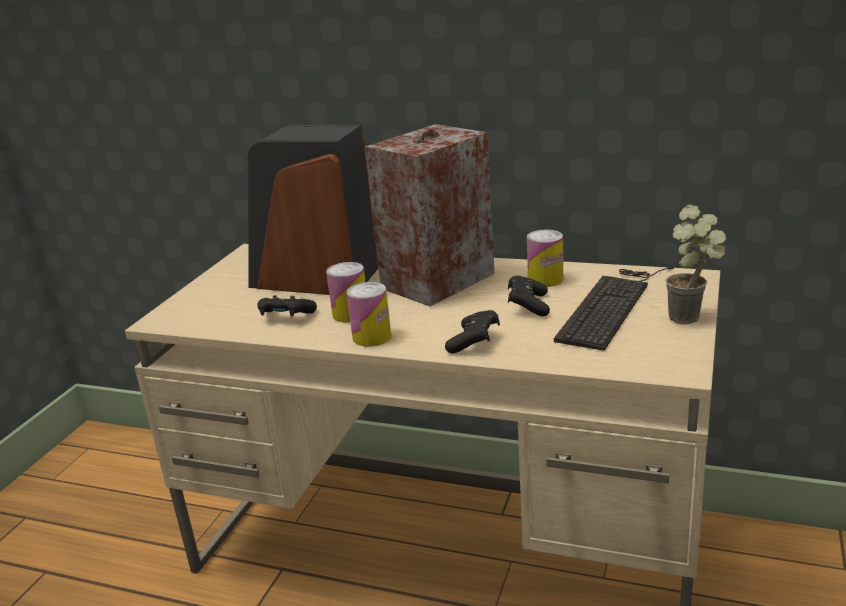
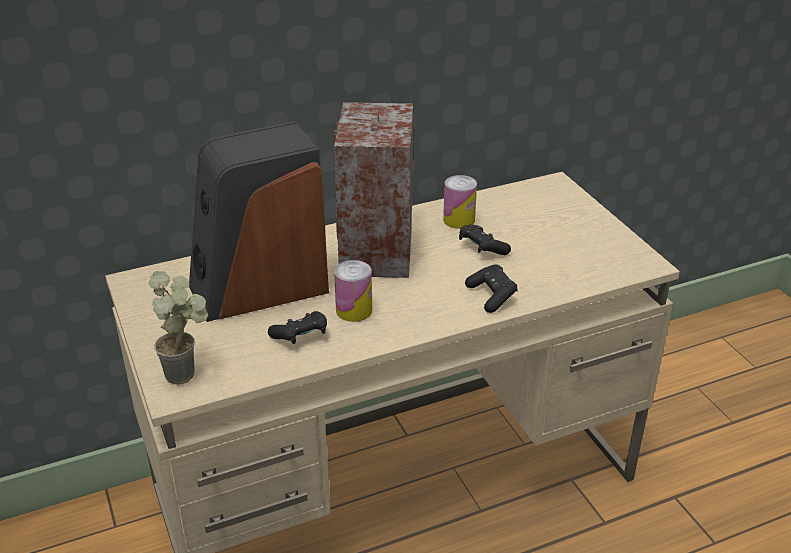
camera: 45 degrees left, 10 degrees up
can [346,282,391,347] -> none
keyboard [554,267,674,351] -> none
potted plant [665,204,726,325] -> potted plant moved to [149,271,208,385]

